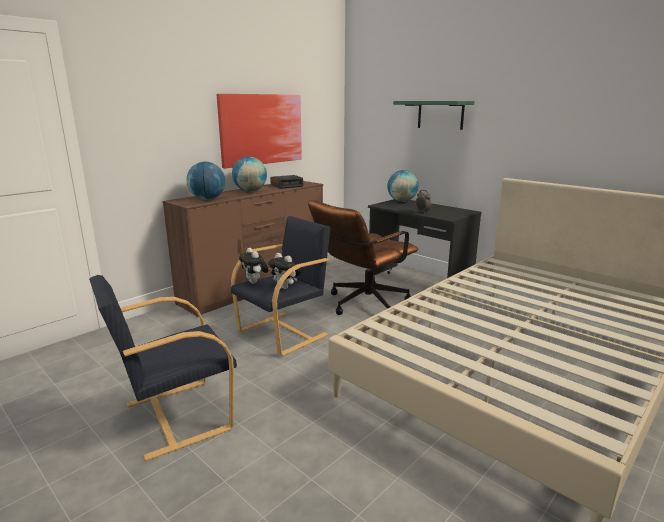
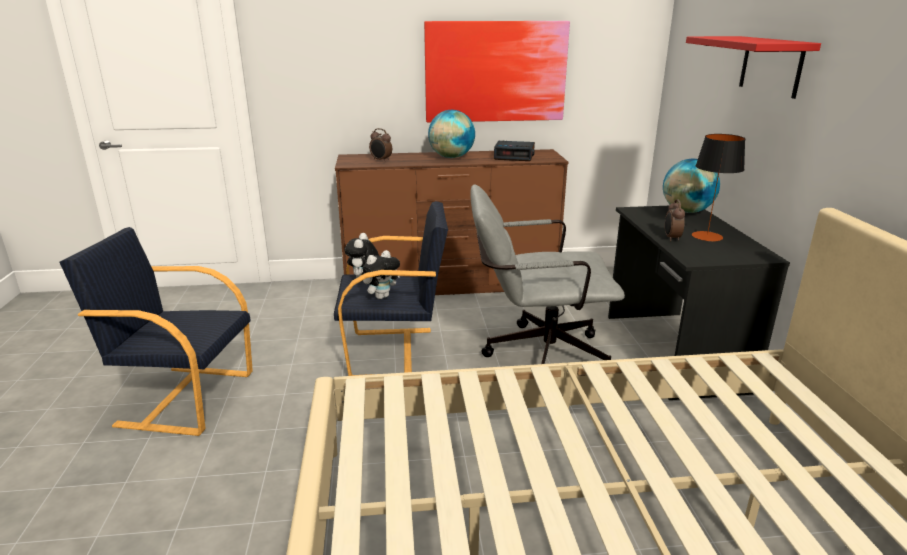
camera: 40 degrees right, 5 degrees up
globe [187,162,225,200] -> alarm clock [369,128,392,162]
plush toy [268,253,301,289] -> plush toy turned 120 degrees counterclockwise [362,250,400,299]
brown office chair [308,200,418,315] -> grey office chair [470,184,625,364]
green shelf [393,101,475,130] -> red shelf [686,36,821,99]
none -> table lamp [692,134,745,242]

